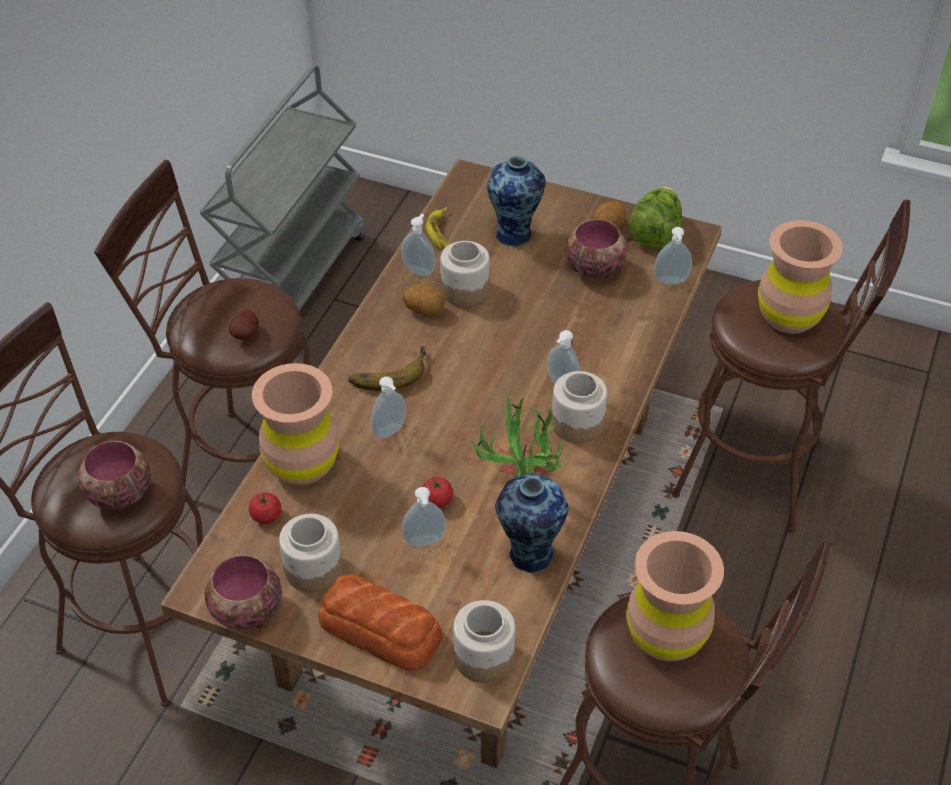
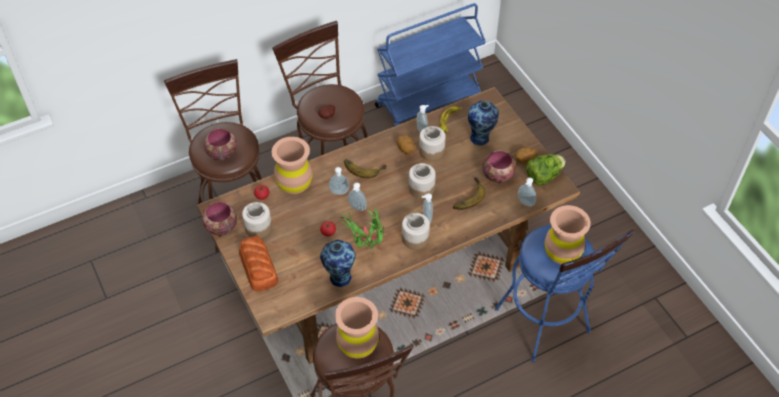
camera: 40 degrees right, 5 degrees up
grey cart [199,65,365,311] -> blue cart [375,3,486,127]
soap dispenser [402,487,446,547] -> soap dispenser moved to [348,183,367,211]
jar [453,600,515,683] -> jar moved to [409,163,436,199]
brown stool [672,200,911,533] -> blue stool [495,225,635,362]
none -> banana [453,177,486,210]

